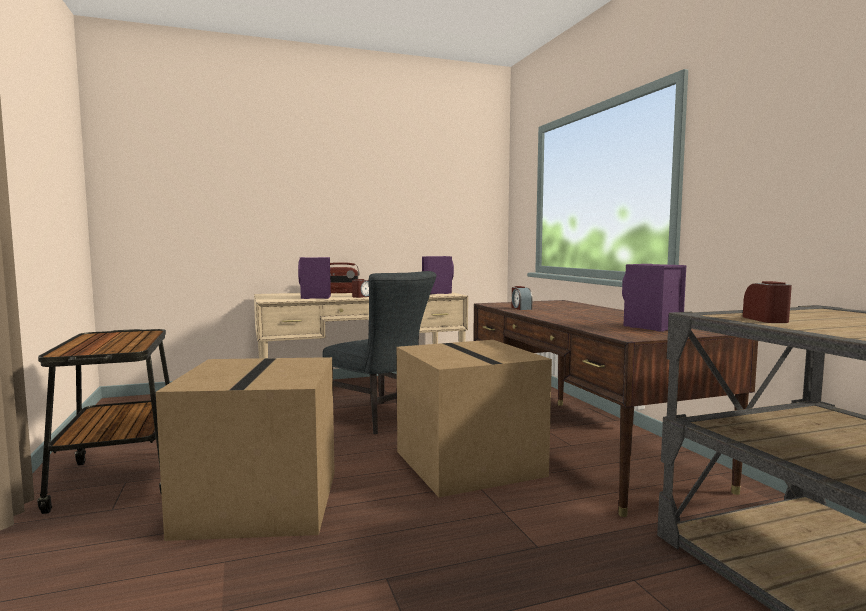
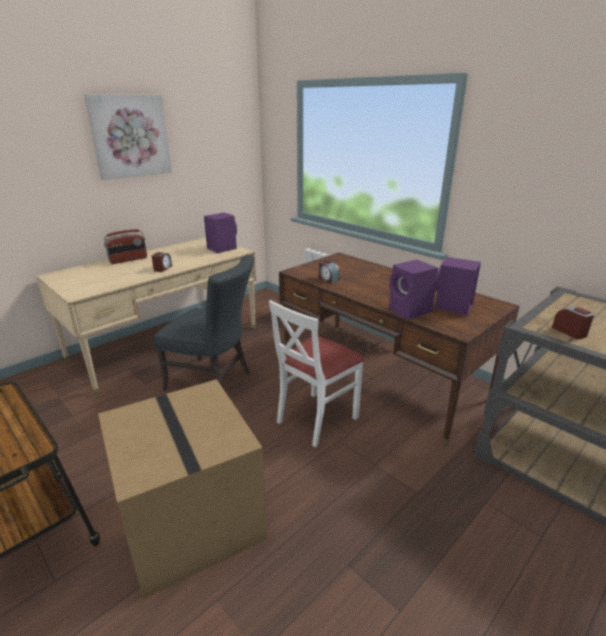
camera: 25 degrees left, 20 degrees up
purple speaker [298,257,331,299] -> purple speaker moved to [389,260,438,319]
cardboard box [397,340,552,497] -> white chair [269,300,365,447]
none -> picture [84,94,172,180]

